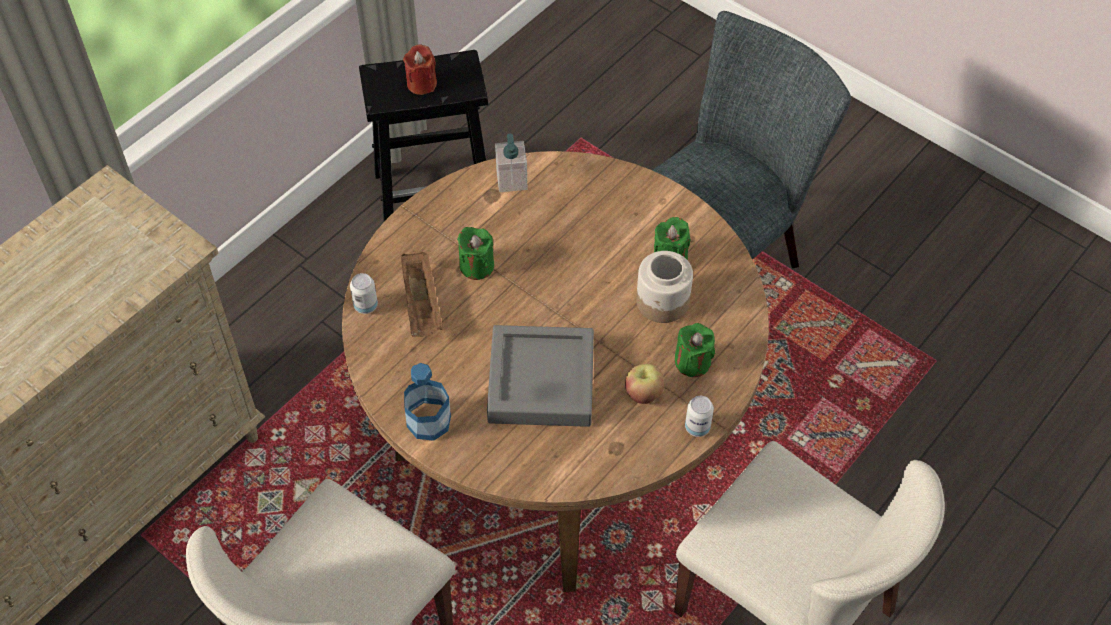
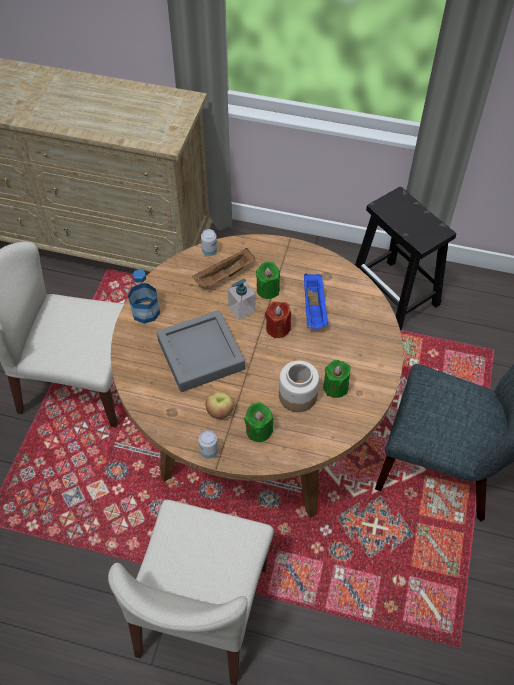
camera: 65 degrees right, 0 degrees up
red candle [403,45,437,95] -> red candle moved to [265,302,291,339]
soap dispenser [495,134,527,192] -> soap dispenser moved to [228,279,256,320]
none -> blue tray [304,273,328,329]

